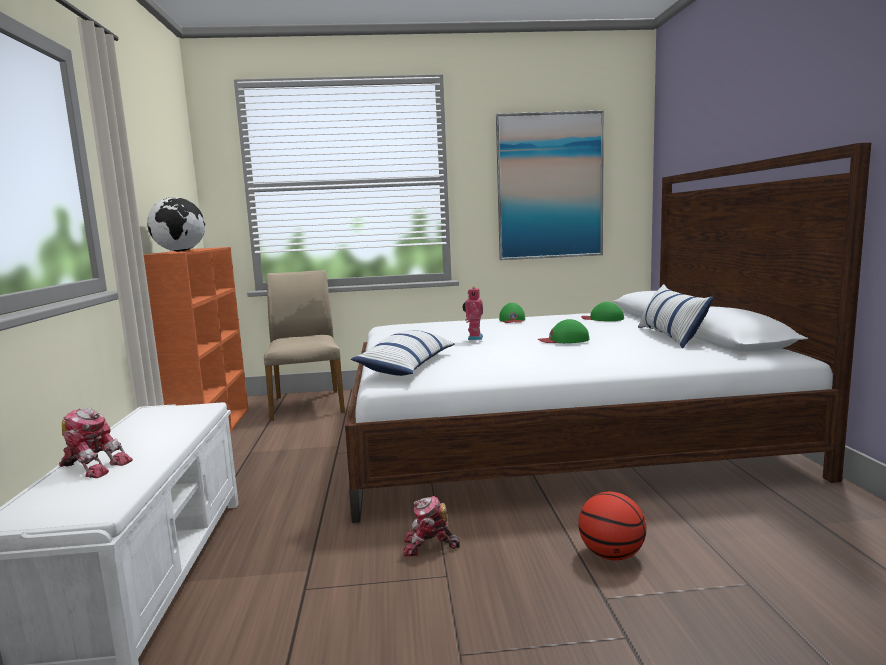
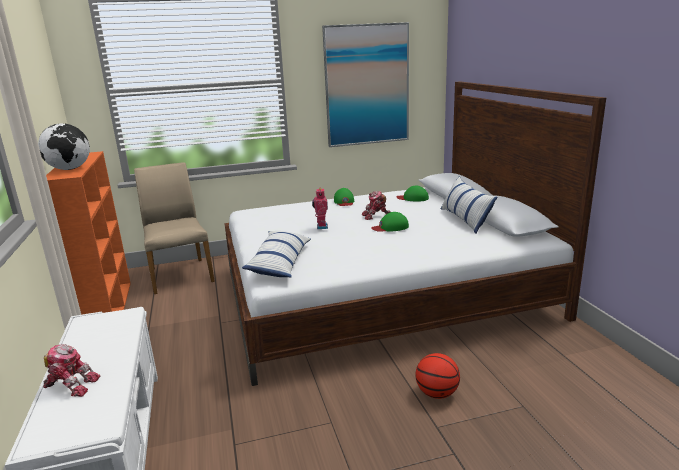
camera: 10 degrees left, 10 degrees up
toy robot [403,496,460,557] -> toy robot moved to [362,191,390,220]

